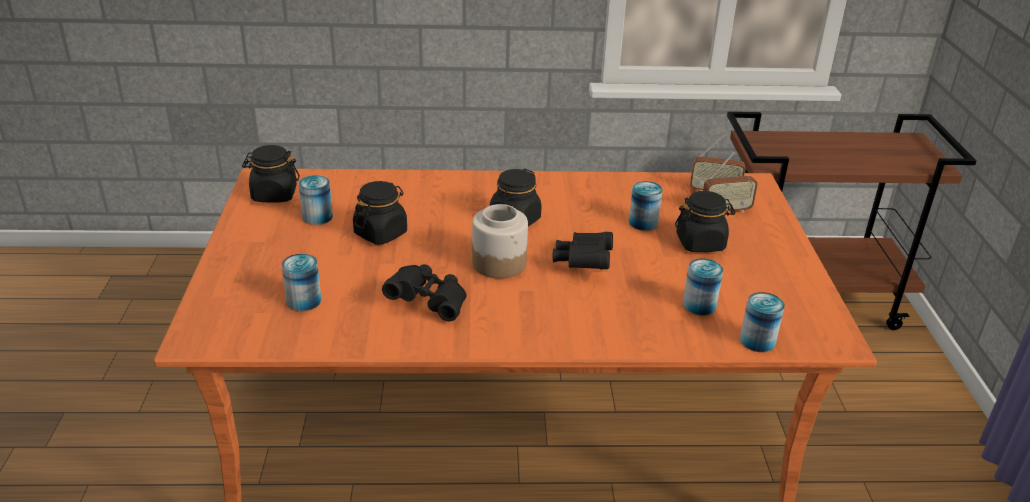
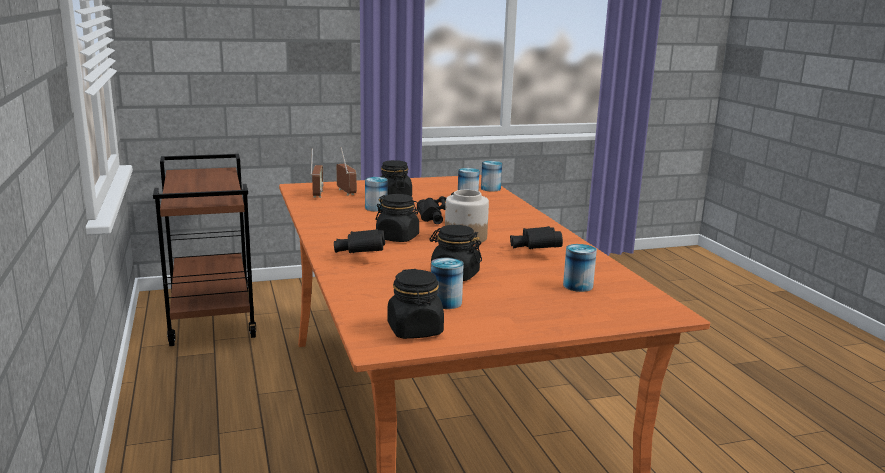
camera: 105 degrees left, 15 degrees down
none -> black binoculars [334,229,385,253]

